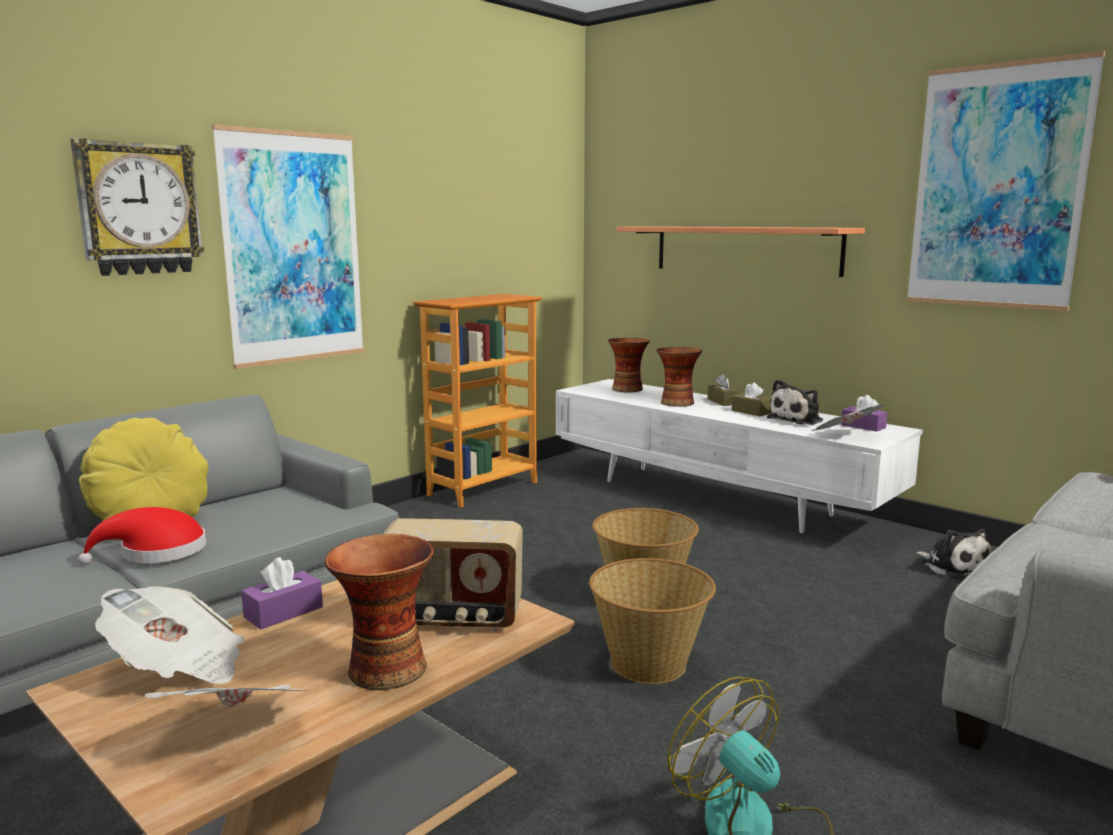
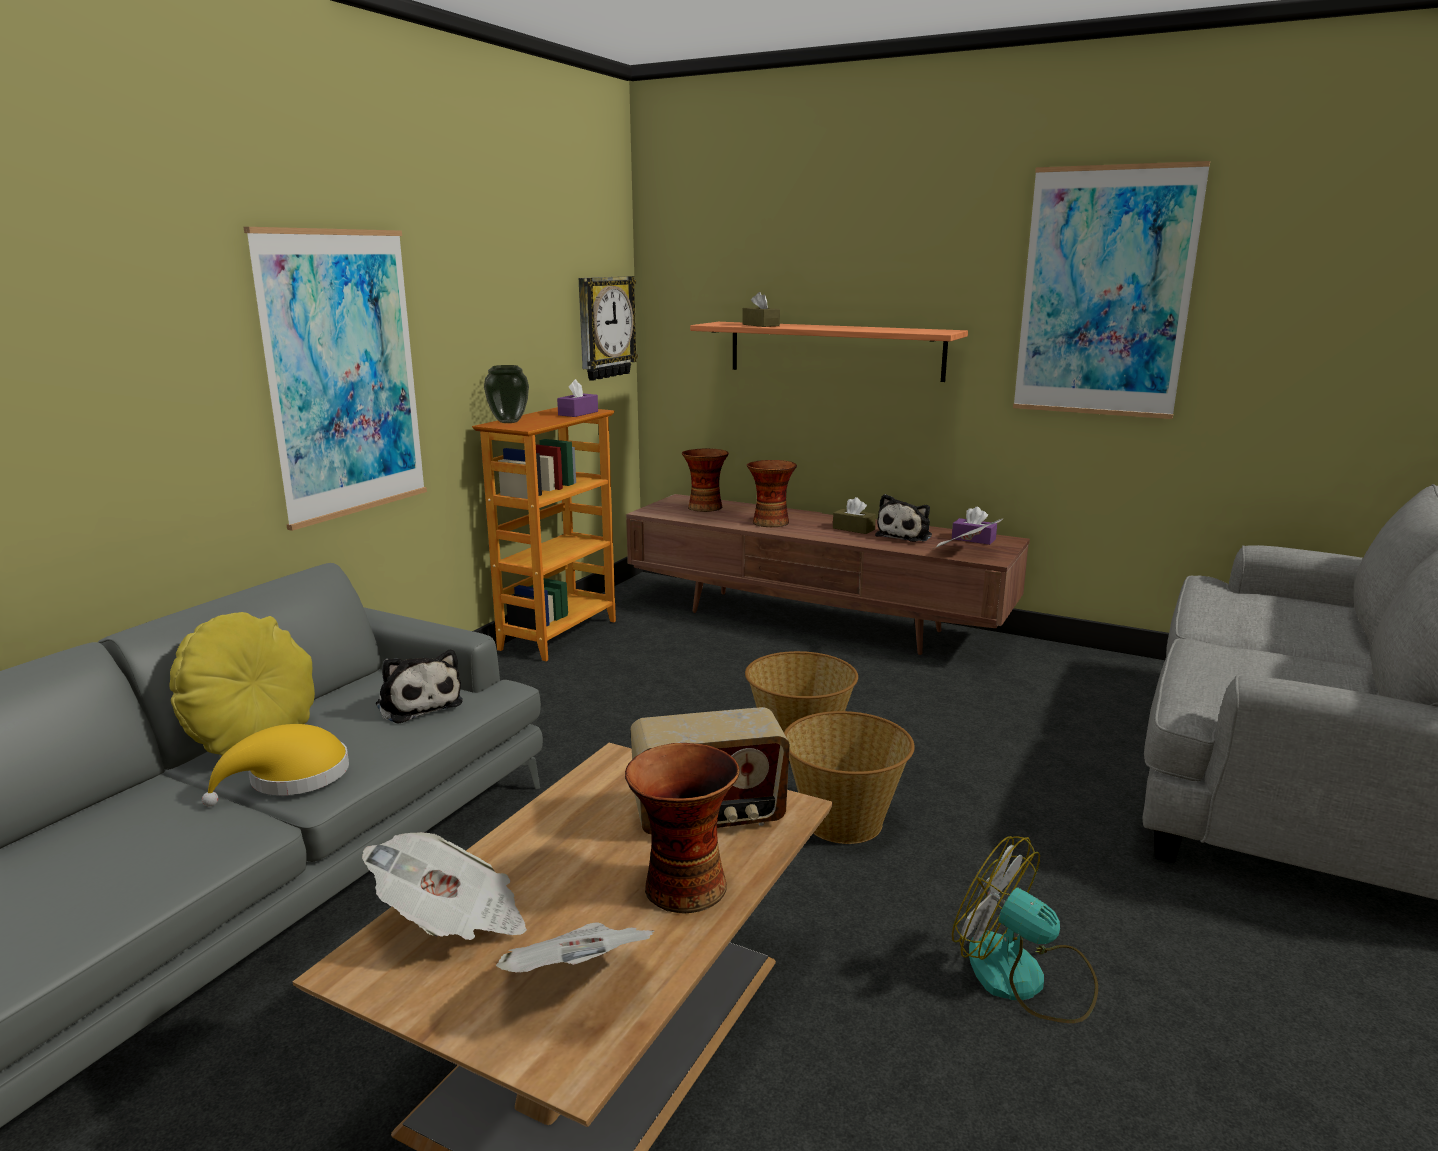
camera: 15 degrees left, 5 degrees up
wall clock [70,138,204,276] -> wall clock moved to [579,276,638,381]
red hat [78,507,206,565] -> yellow hat [202,724,349,807]
purple tissue box [241,557,323,629] -> purple tissue box moved to [557,379,598,417]
white tv stand [556,379,923,534] -> brown tv stand [626,494,1030,655]
brown tissue box [708,374,740,406] -> brown tissue box moved to [742,292,780,327]
plush toy [916,528,990,579] -> plush toy moved to [376,650,463,724]
none -> vase [484,365,529,423]

